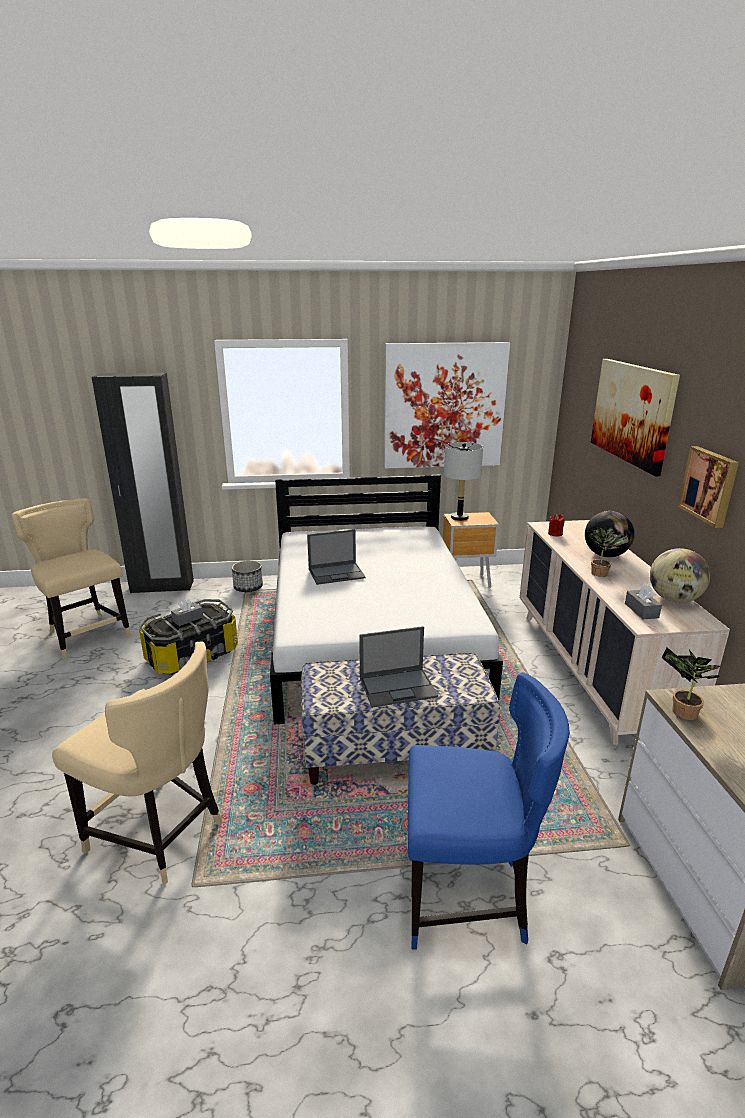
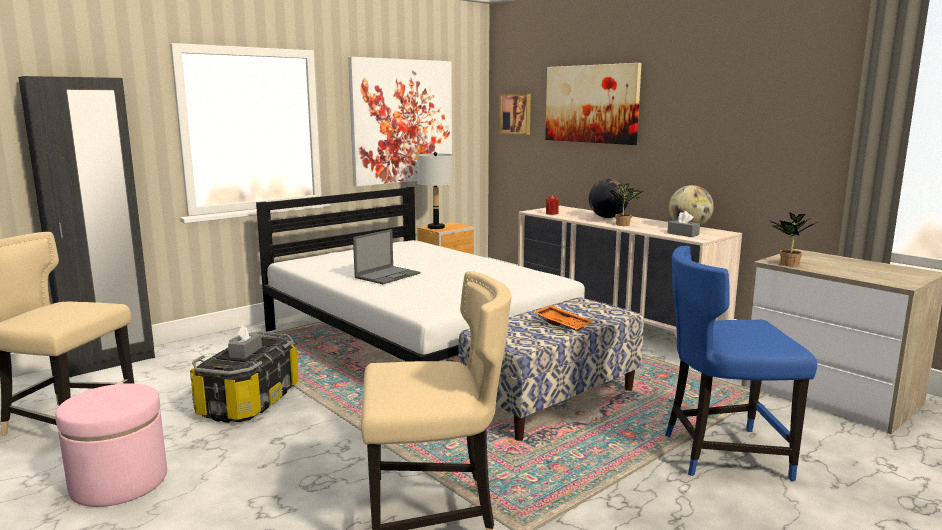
camera: 35 degrees left, 10 degrees down
planter [232,560,263,592] -> none
laptop [359,626,438,708] -> orange tray [534,305,592,331]
blue chair [407,672,570,950] -> blue chair turned 150 degrees counterclockwise [665,246,817,481]
picture [678,446,739,528] -> picture moved to [499,94,531,135]
none -> pink ottoman [55,384,167,507]

